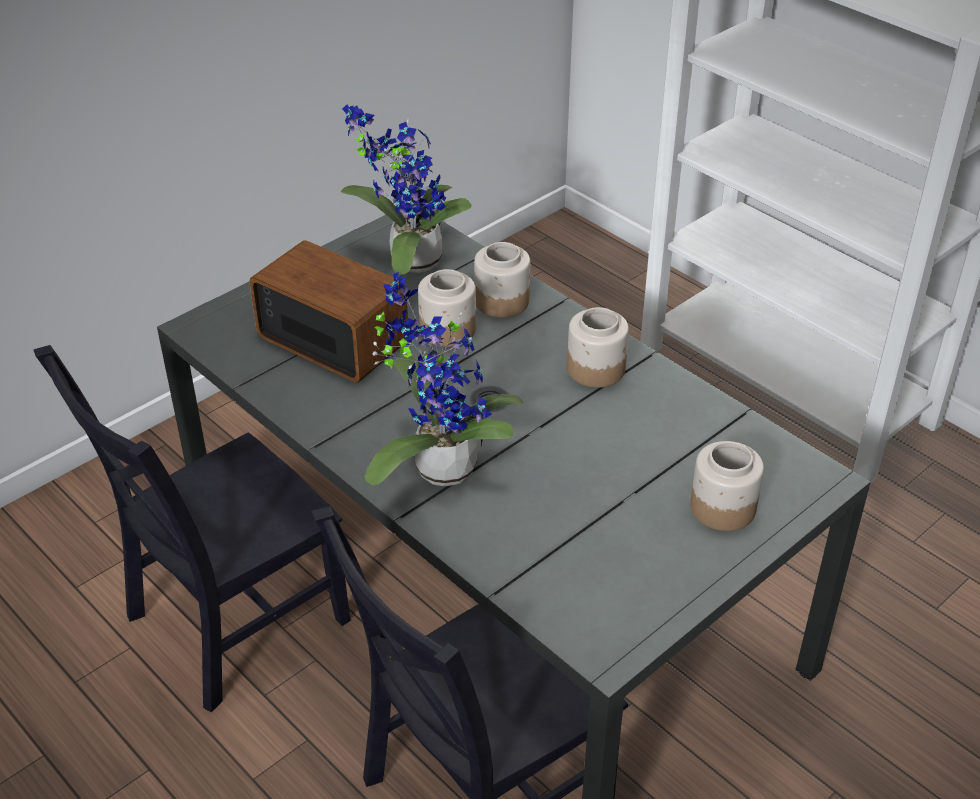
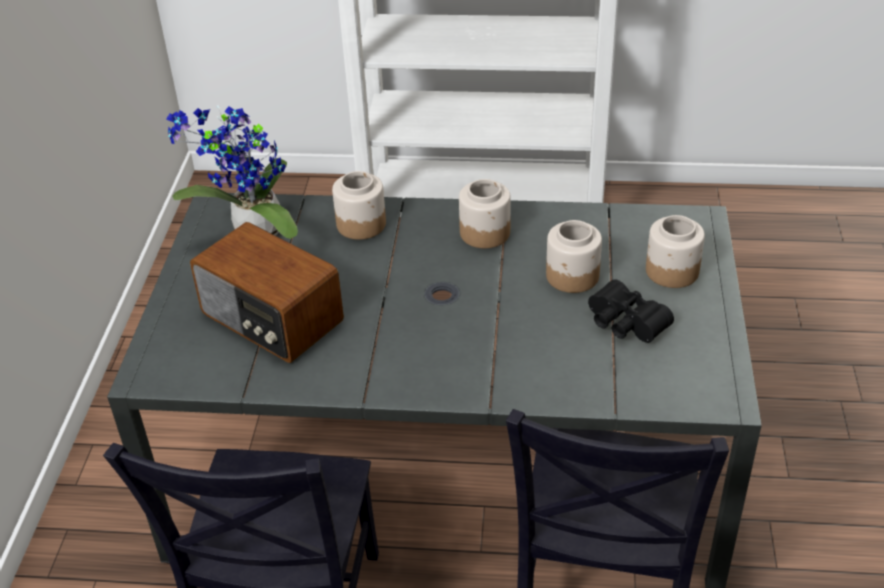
camera: 40 degrees left, 0 degrees up
radio [249,240,409,383] -> radio turned 135 degrees counterclockwise [190,222,344,363]
potted plant [364,272,523,486] -> none
jar [418,269,476,347] -> jar moved to [546,220,602,293]
none -> black binoculars [588,279,674,343]

